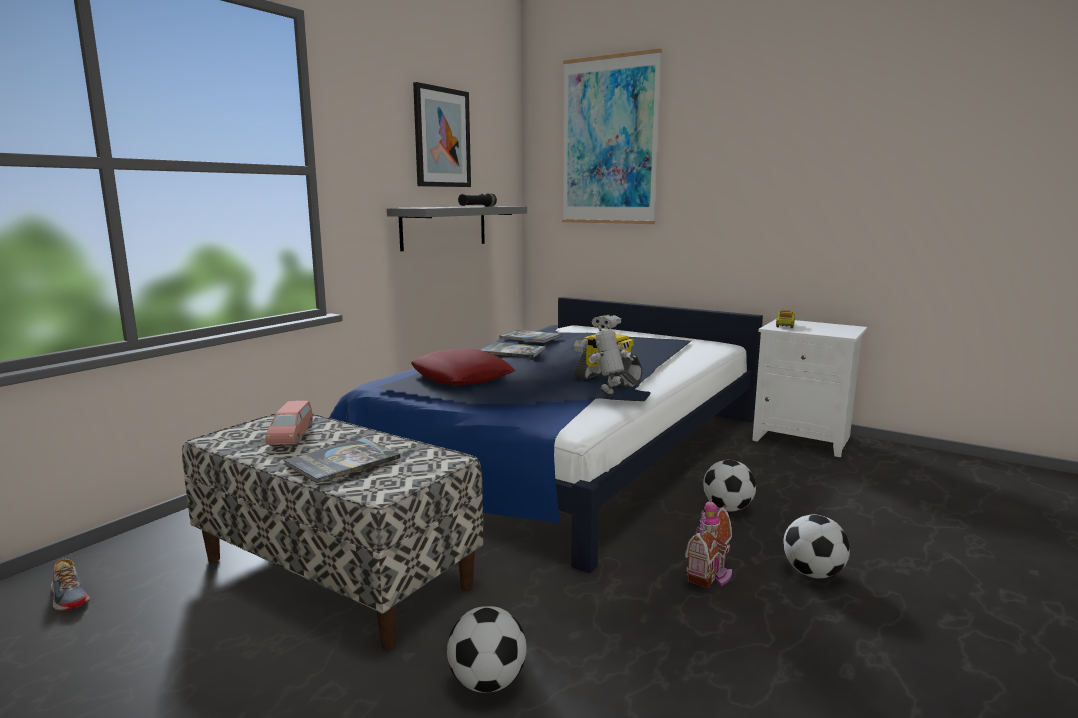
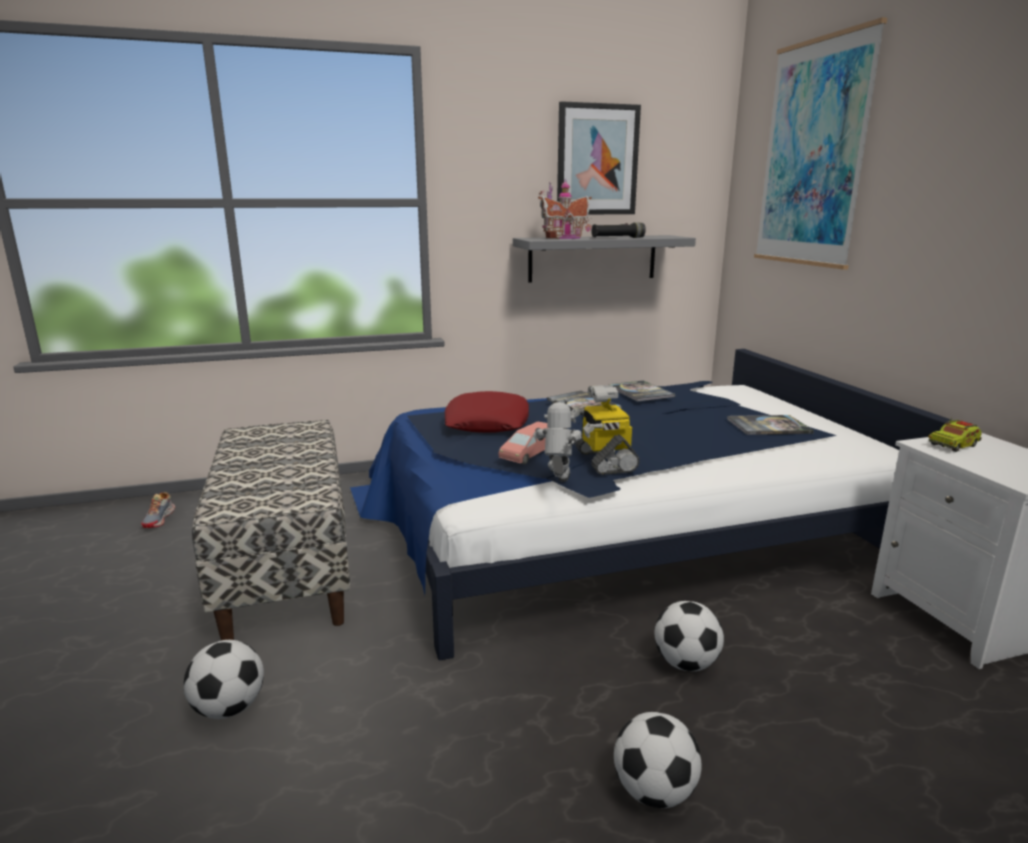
camera: 40 degrees right, 5 degrees up
pink toy car [265,401,313,446] -> pink toy car moved to [498,421,548,465]
book [284,438,400,483] -> book moved to [727,415,814,435]
toy house [685,497,732,588] -> toy house moved to [538,179,592,239]

